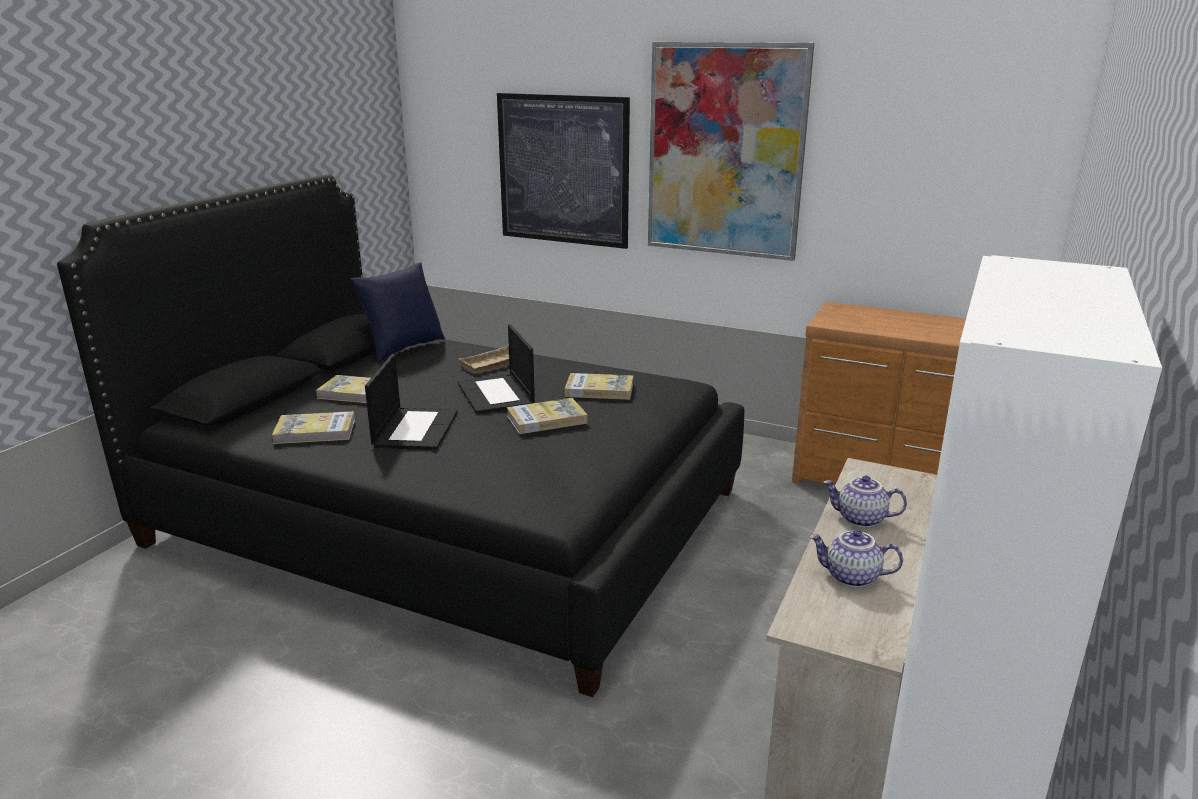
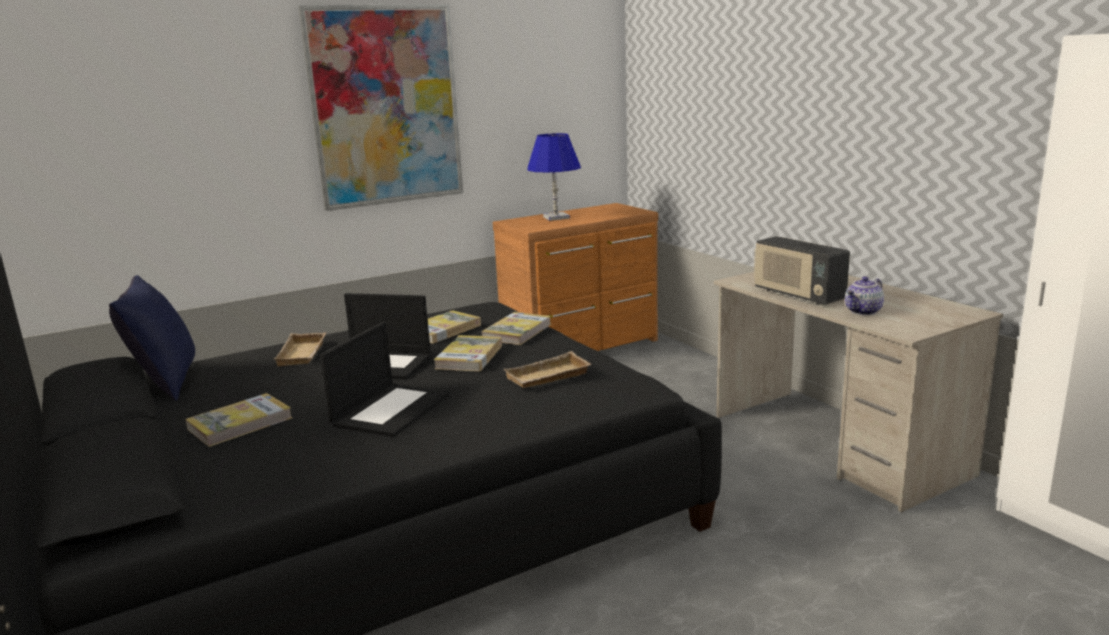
camera: 55 degrees left, 5 degrees down
book [272,411,355,444] -> book moved to [482,312,551,345]
laptop [365,354,458,450] -> laptop turned 75 degrees clockwise [320,322,450,437]
picture [497,93,630,249] -> none
teapot [823,476,907,527] -> radio [754,236,850,305]
none -> beige tray [503,351,591,388]
none -> blue table lamp [527,133,581,221]

